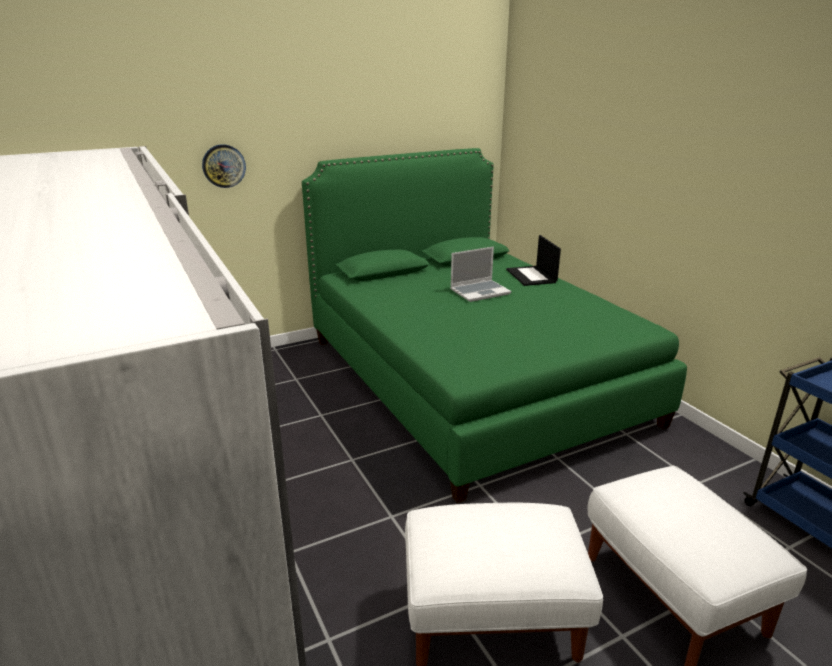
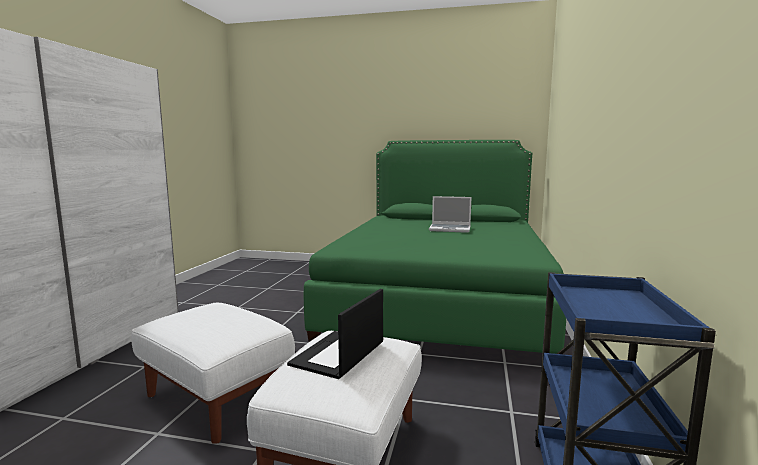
camera: 40 degrees right, 15 degrees down
wall clock [202,144,246,188] -> none
laptop [506,235,561,286] -> laptop moved to [287,289,383,379]

